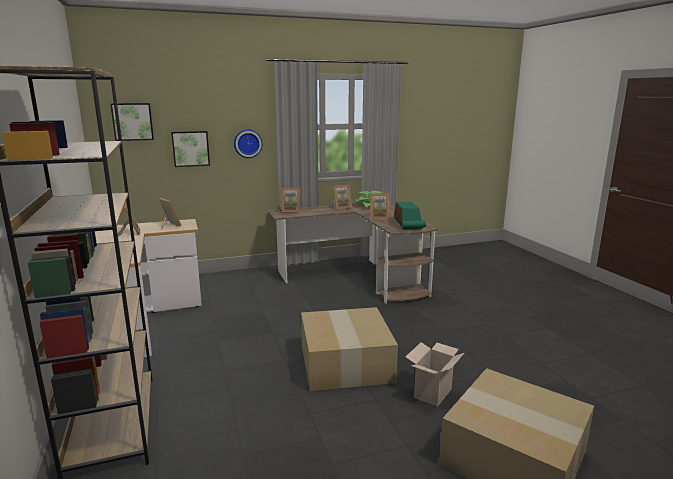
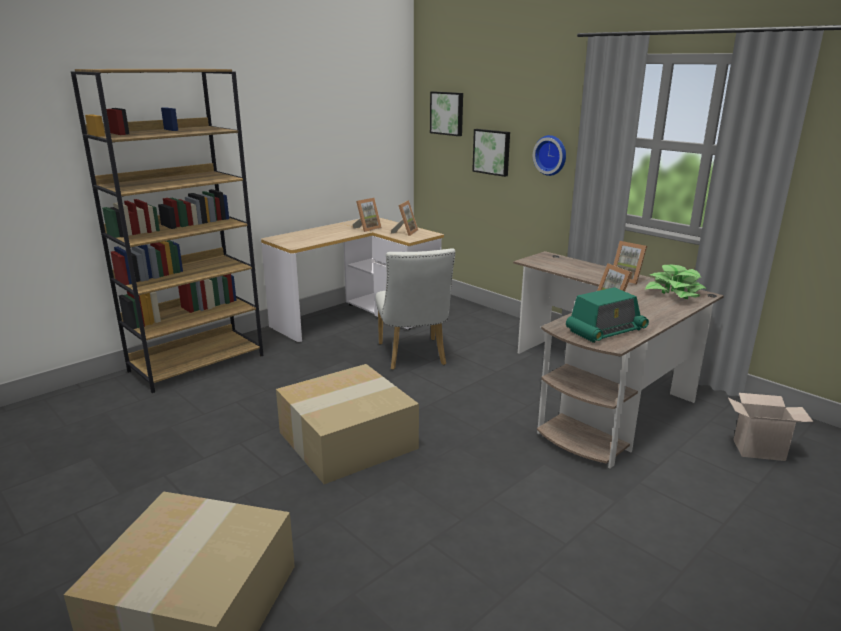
camera: 65 degrees right, 5 degrees up
picture frame [282,188,299,213] -> none
cardboard box [406,342,464,407] -> cardboard box moved to [728,393,813,461]
none -> white chair [375,248,455,370]

